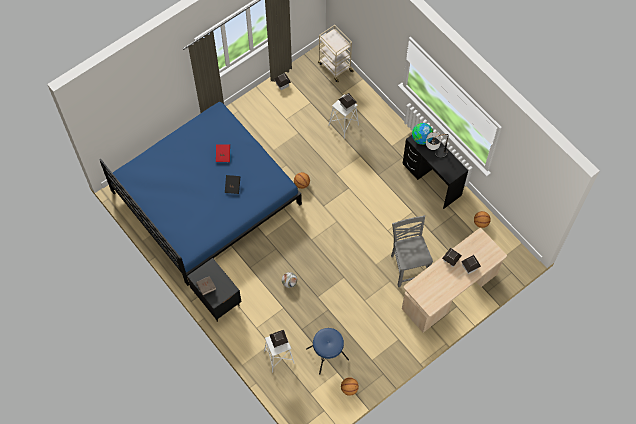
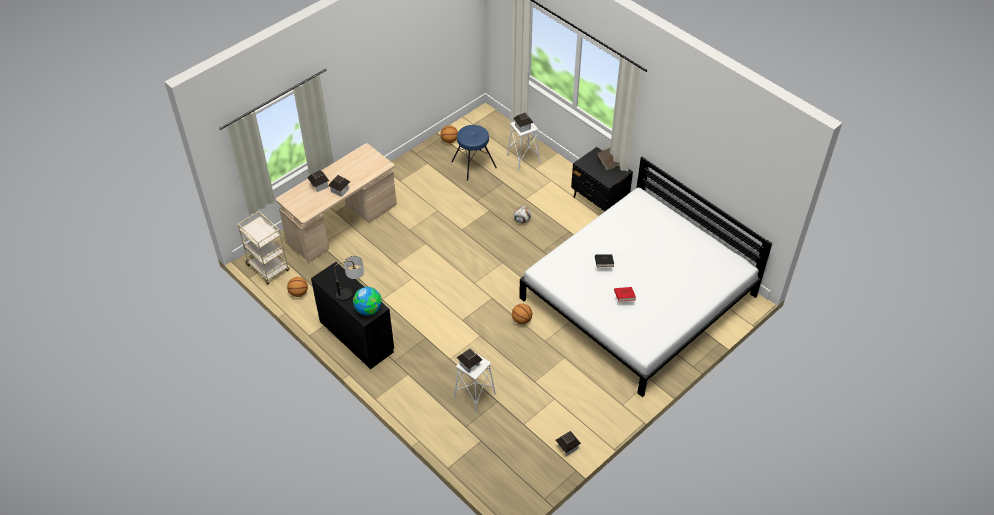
camera: 175 degrees right, 15 degrees down
blue bed [99,102,302,286] -> white bed [519,157,772,397]
beige cart [318,25,354,82] -> beige cart moved to [238,211,290,284]
grey chair [391,215,433,287] -> none

